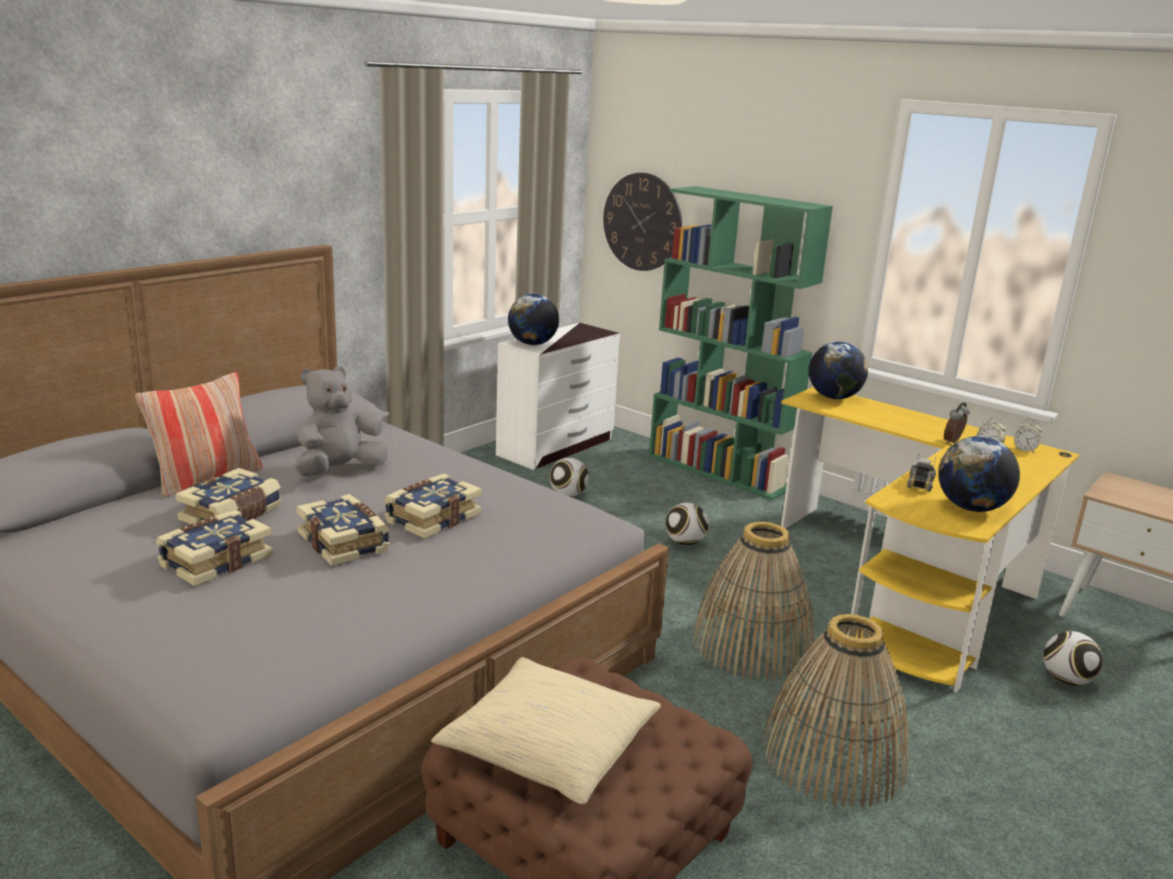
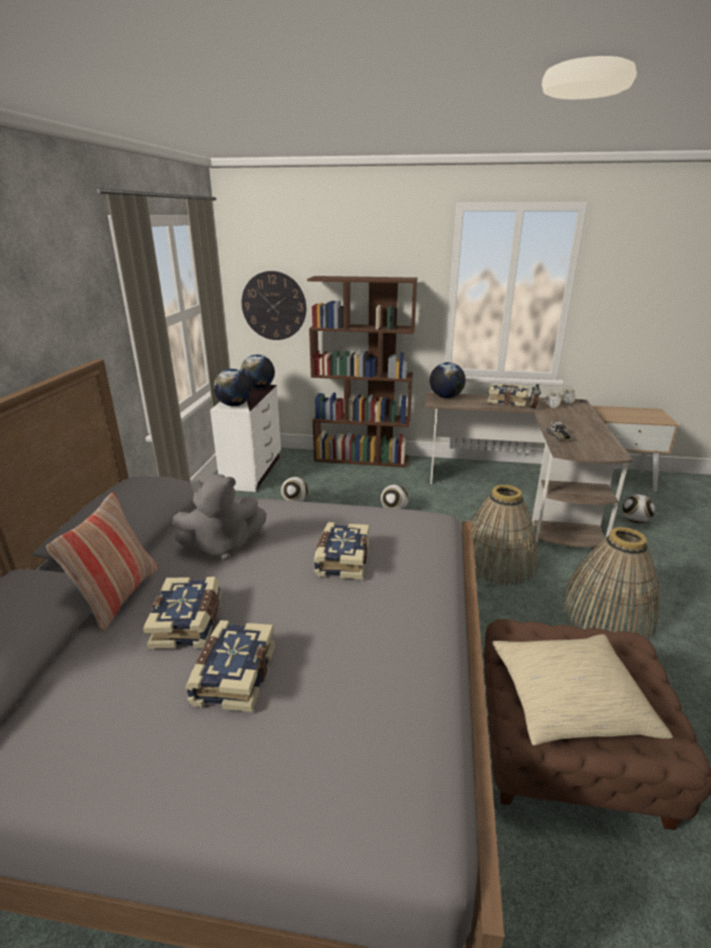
camera: 30 degrees left, 5 degrees up
grey plush toy [295,366,388,476] -> grey plush toy turned 120 degrees counterclockwise [172,474,267,561]
book [296,494,390,566] -> book moved to [487,383,529,407]
green bookcase [649,186,833,500] -> brown bookcase [307,276,417,468]
yellow desk [781,387,1079,692] -> brown desk [424,392,632,547]
globe [938,436,1020,512] -> globe moved to [240,354,275,389]

